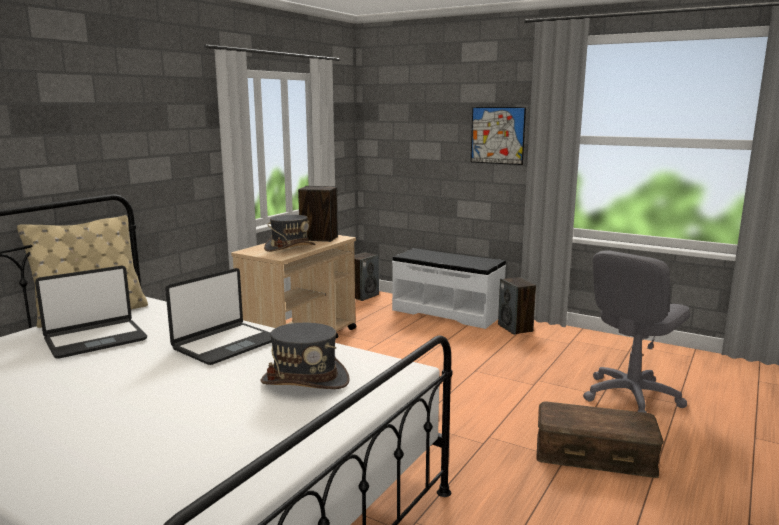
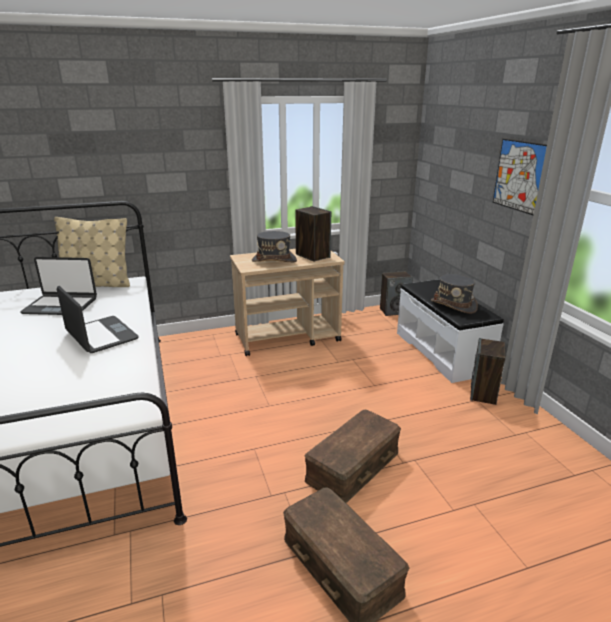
camera: 40 degrees right, 10 degrees up
laptop [165,268,272,365] -> laptop turned 120 degrees counterclockwise [57,286,138,353]
grey hat [261,323,350,389] -> grey hat moved to [431,274,478,314]
grey office chair [583,250,690,413] -> none
none -> brown storage box [305,410,401,503]

